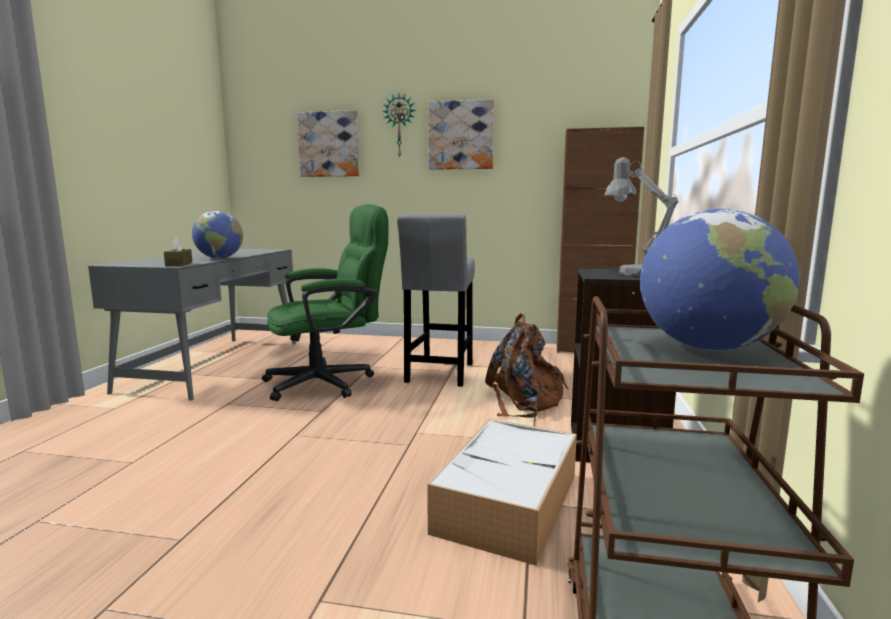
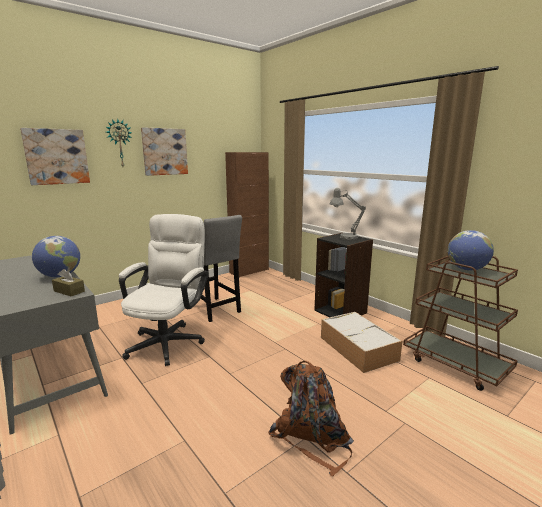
camera: 50 degrees left, 5 degrees up
green office chair [262,204,388,401] -> white office chair [119,214,209,366]
brown backpack [485,313,569,418] -> brown backpack moved to [268,361,354,477]

